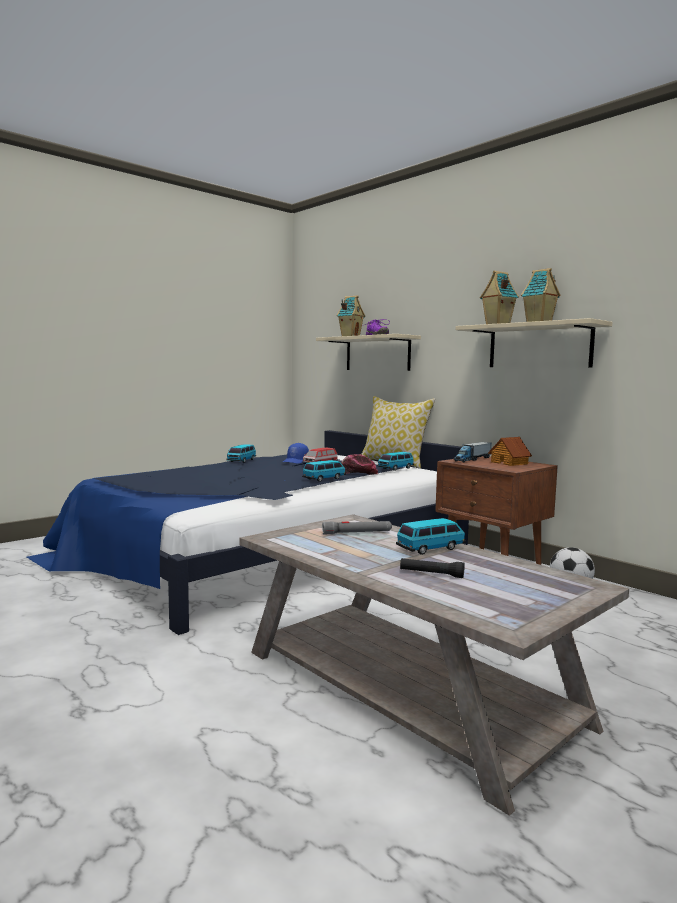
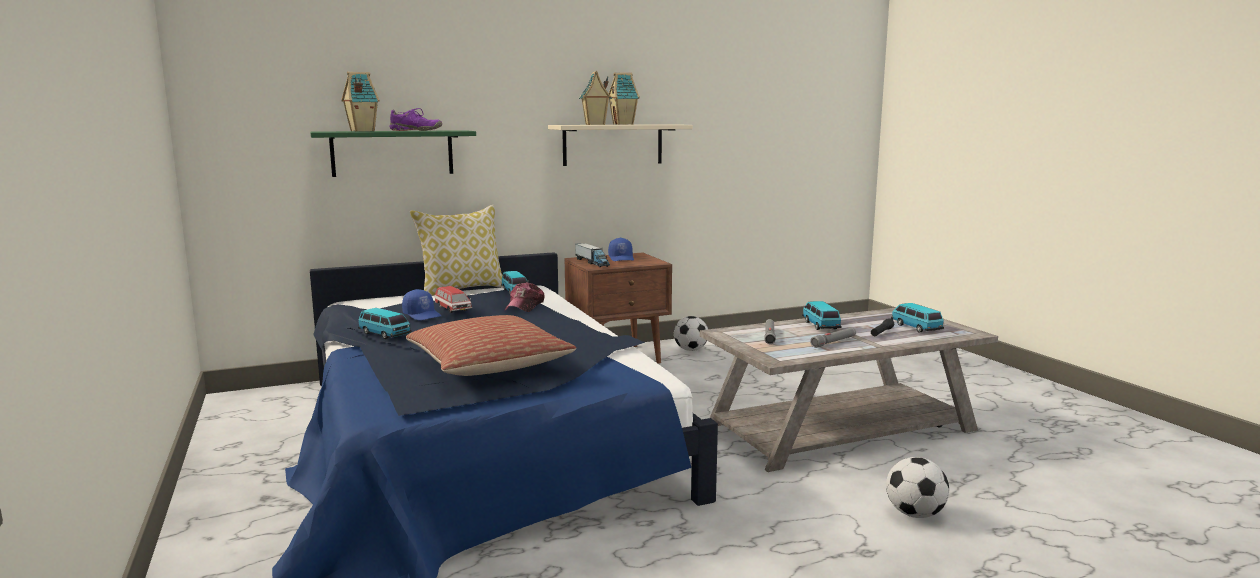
camera: 70 degrees left, 5 degrees up
toy car [302,460,346,482] -> toy car moved to [891,303,944,333]
beige shelf [316,334,421,371] -> green shelf [310,130,476,177]
toy house [488,437,532,466] -> blue cap [608,238,634,261]
none -> pillow [406,315,576,376]
none -> grey flashlight [810,327,856,348]
none -> football [886,457,949,518]

